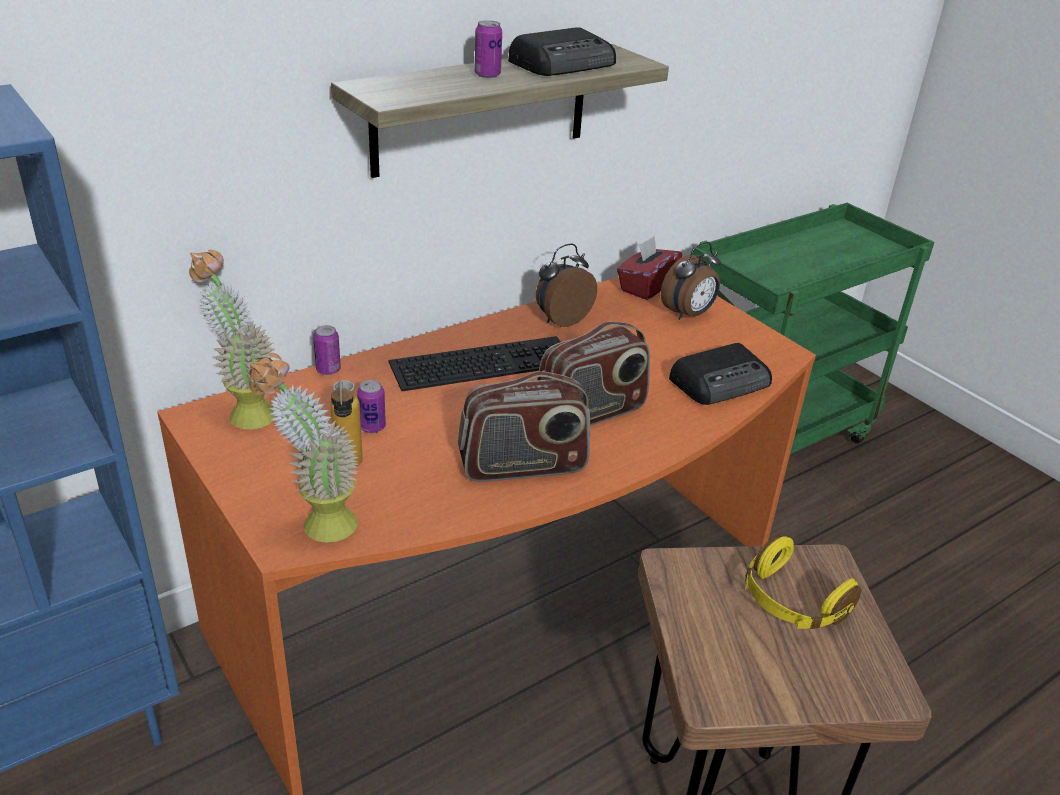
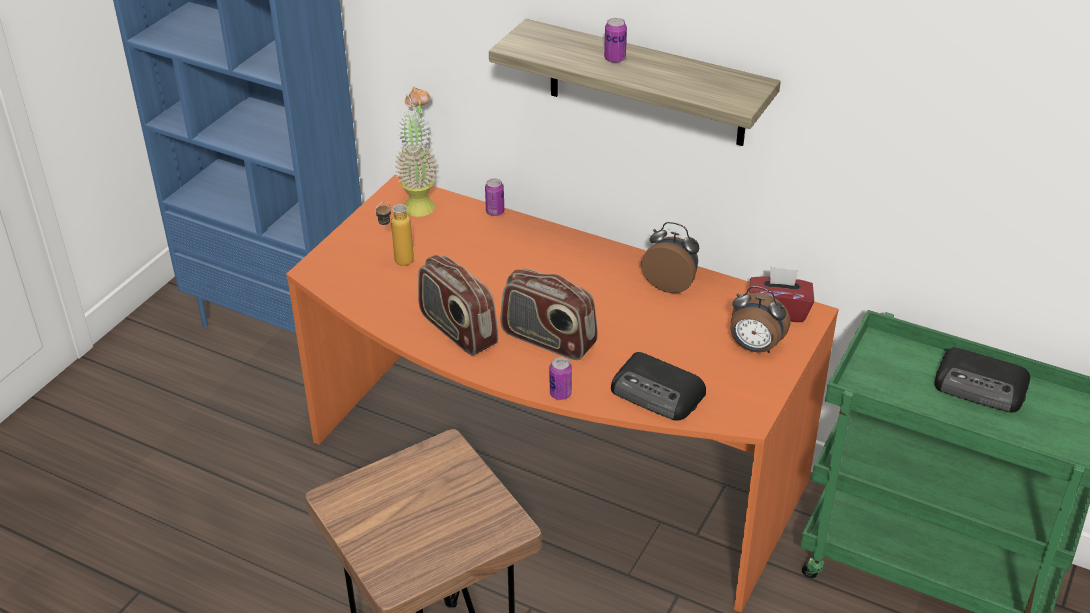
camera: 65 degrees right, 5 degrees up
potted plant [249,353,359,543] -> none
can [357,380,386,433] -> can moved to [550,357,572,400]
keyboard [389,336,561,391] -> none
radio [508,27,616,76] -> radio moved to [934,348,1031,413]
yellow headphones [745,535,861,629] -> none

